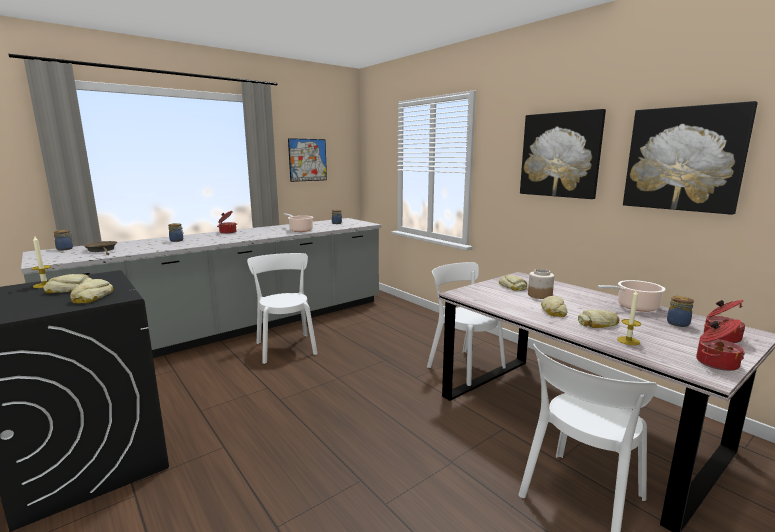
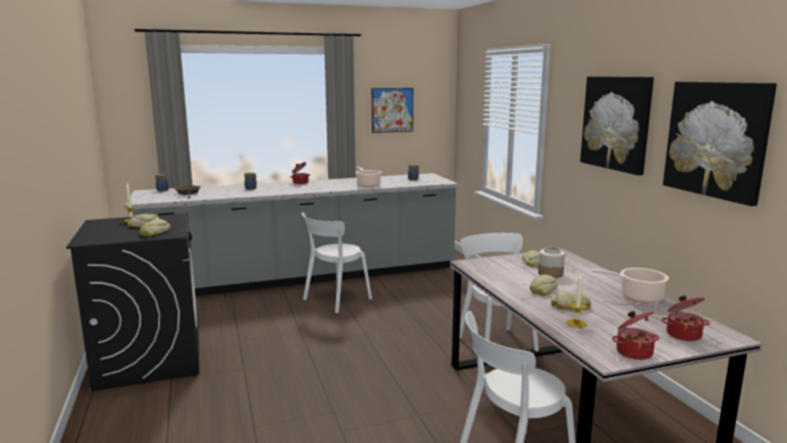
camera: 20 degrees right, 0 degrees up
white chair [247,253,318,364] -> white chair turned 135 degrees counterclockwise [302,212,372,313]
jar [667,296,694,327] -> none

